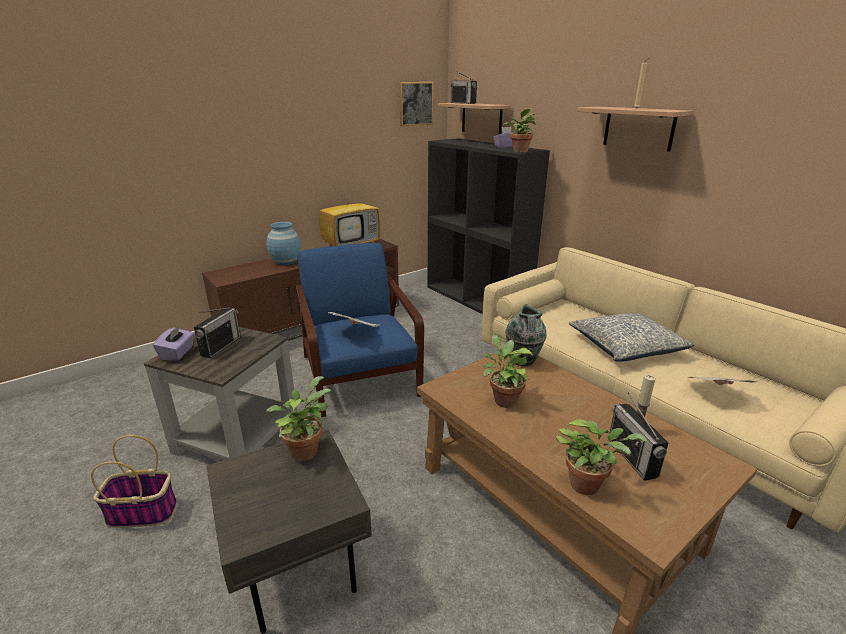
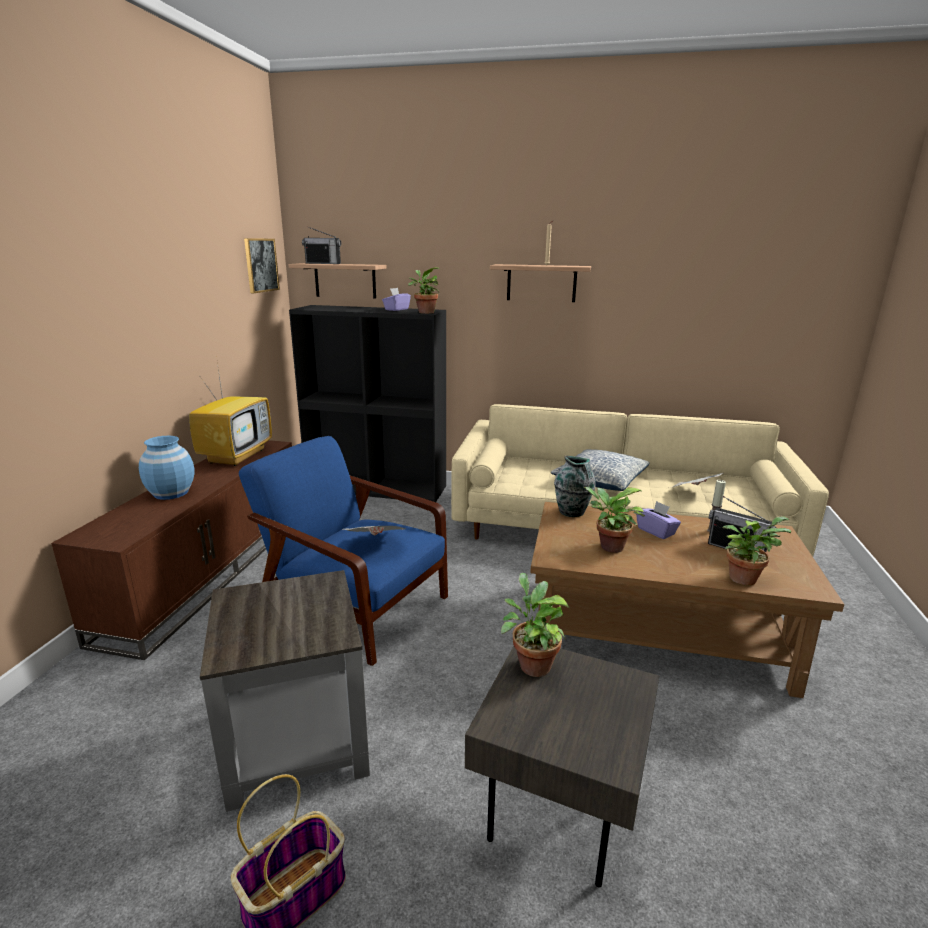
camera: 40 degrees left, 5 degrees down
purple tissue box [153,325,194,360] -> purple tissue box moved to [636,501,681,539]
radio [194,307,241,358] -> none

